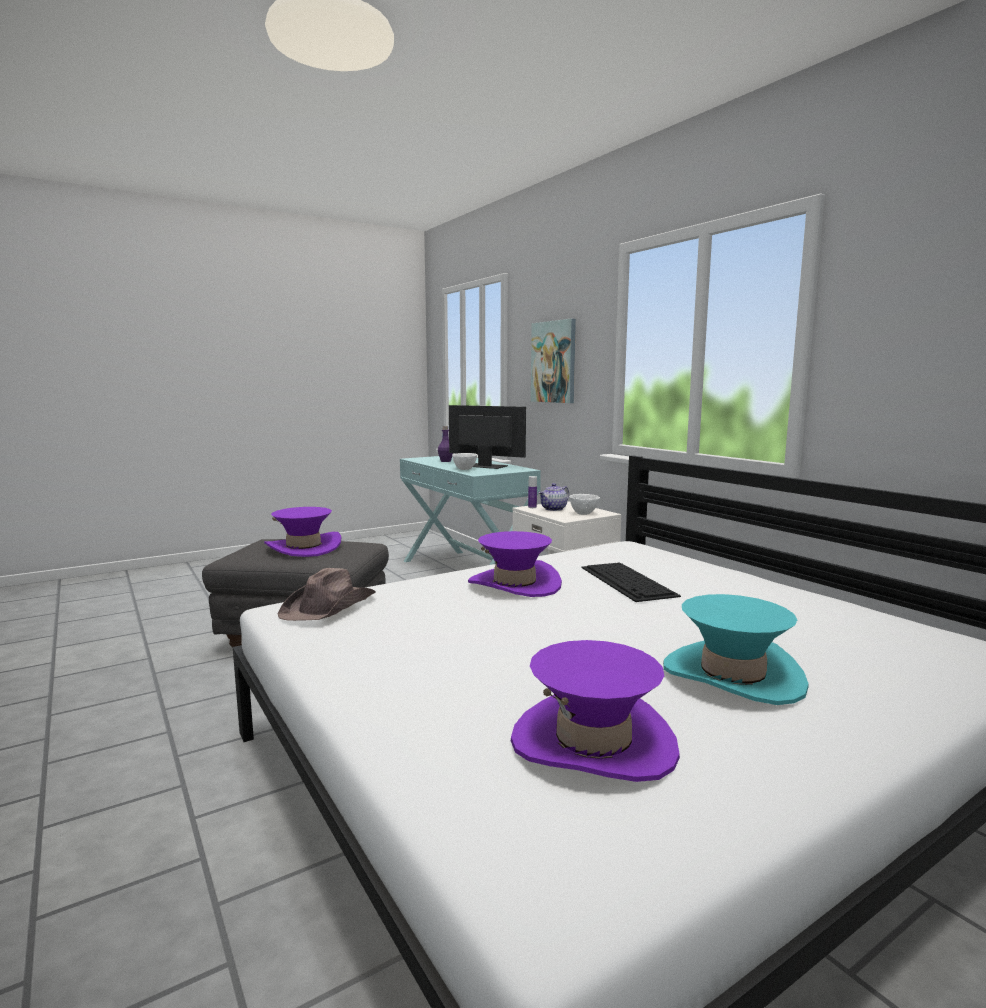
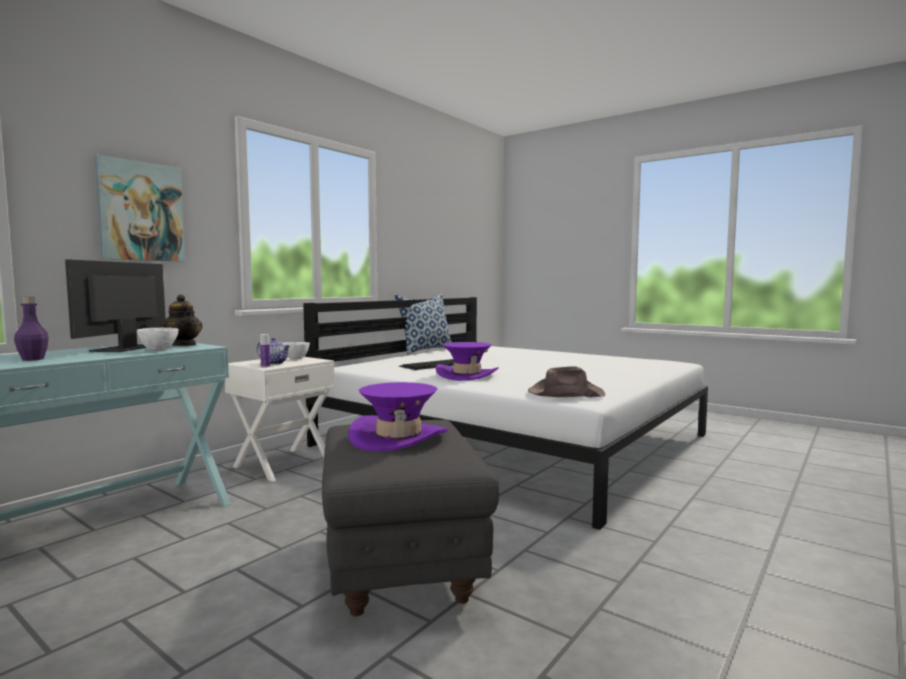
camera: 110 degrees left, 5 degrees down
purple hat [511,640,680,782] -> none
turquoise hat [663,594,809,705] -> none
none -> teapot [161,294,202,346]
none -> pillow [394,294,452,354]

